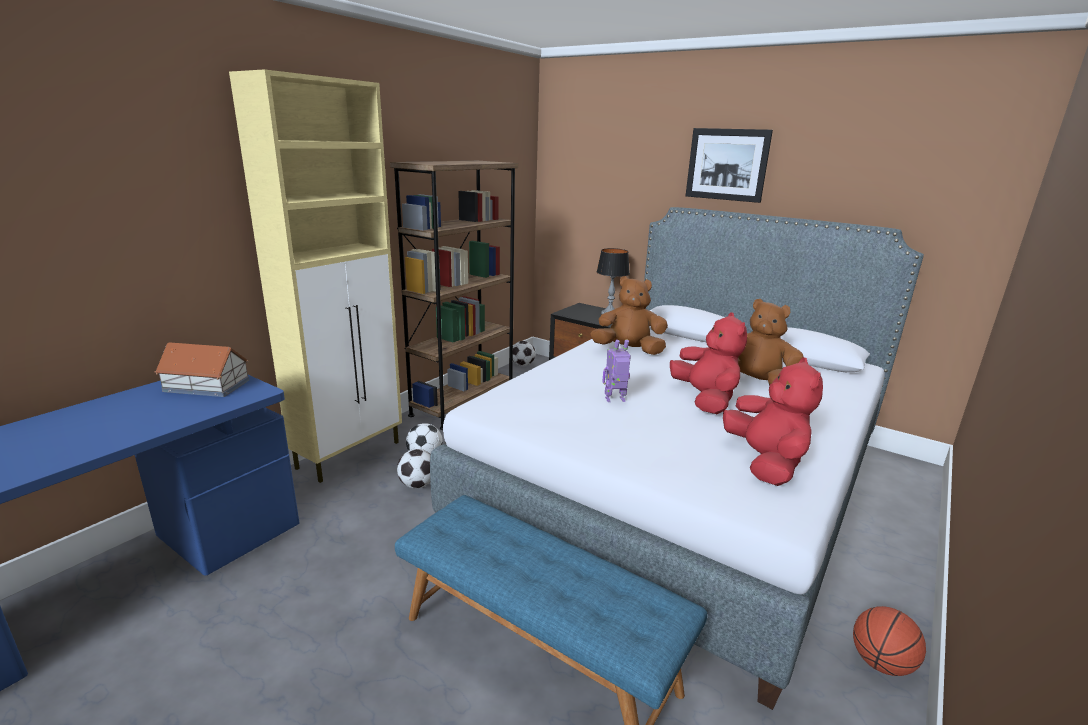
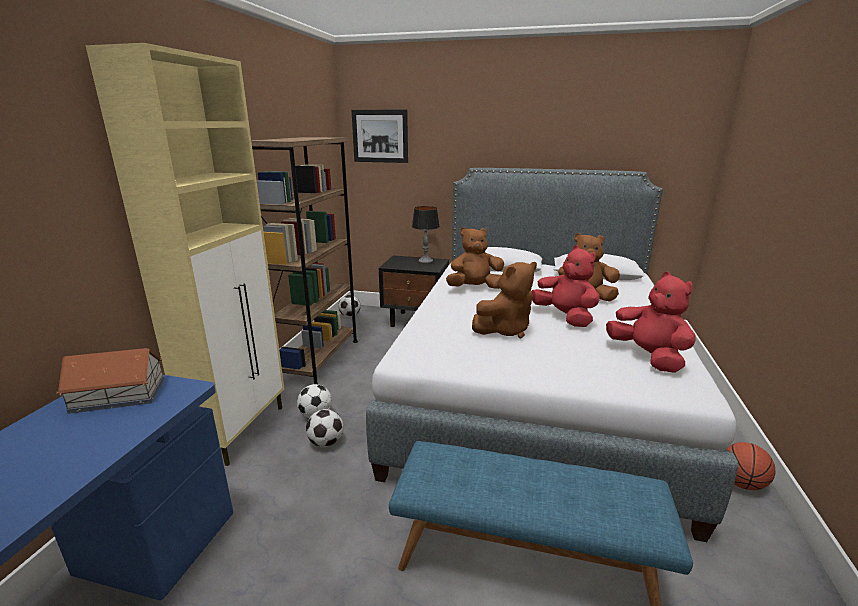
camera: 20 degrees left, 0 degrees up
toy robot [602,340,631,402] -> brown plush toy [472,262,537,338]
picture [686,128,773,203] -> picture moved to [351,109,408,163]

